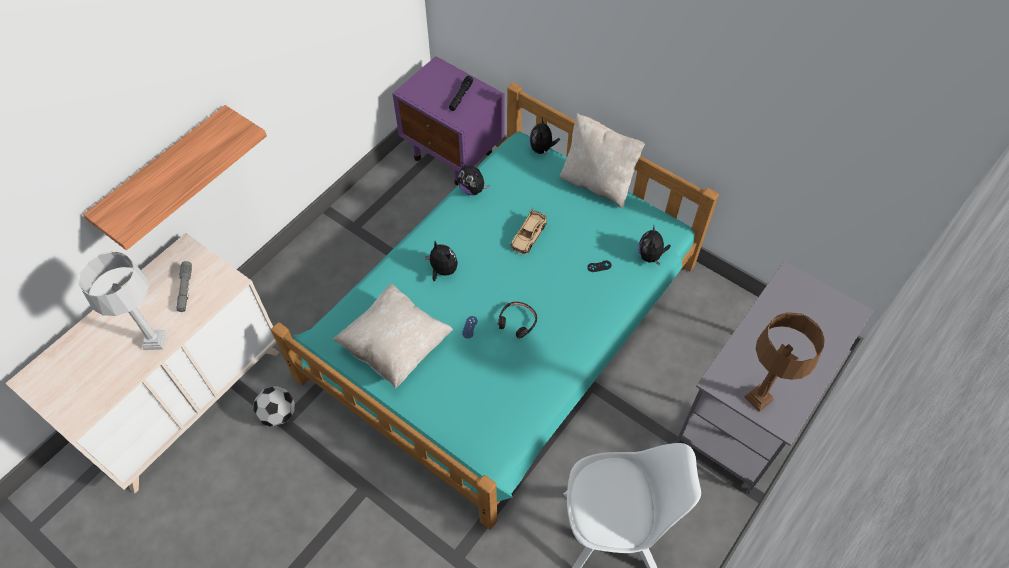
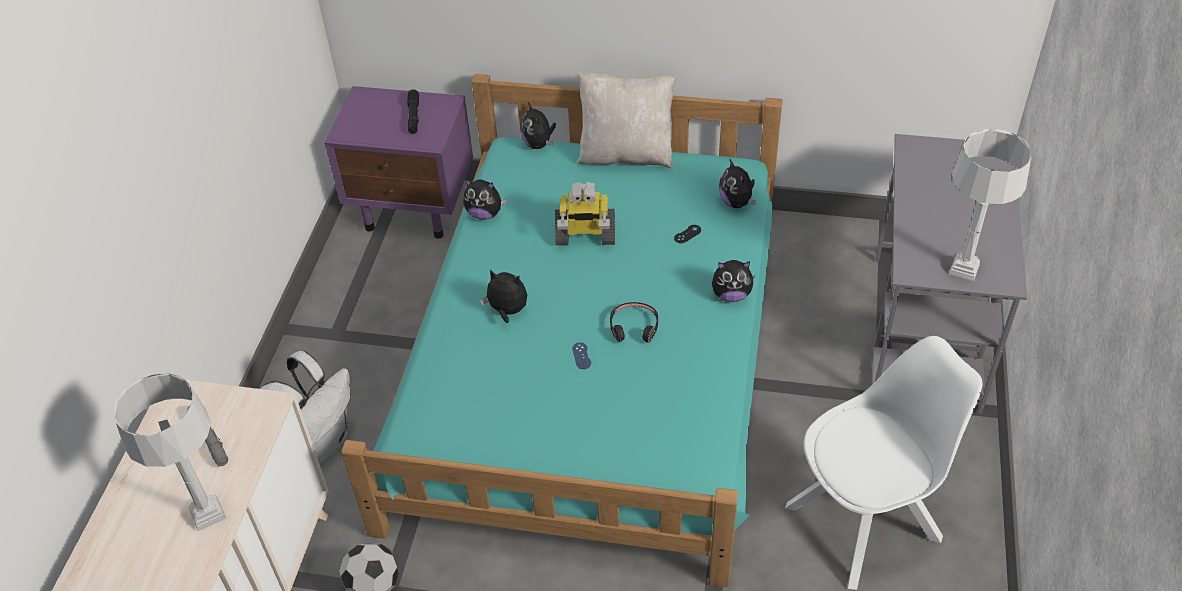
camera: 25 degrees left, 10 degrees down
shelf [83,105,267,250] -> none
beige pillow [332,283,453,389] -> none
beige toy car [510,208,547,254] -> toy robot [555,182,615,245]
brown table lamp [744,312,825,412] -> grey table lamp [949,129,1032,281]
none -> white backpack [260,351,350,465]
none -> plush toy [712,260,755,302]

